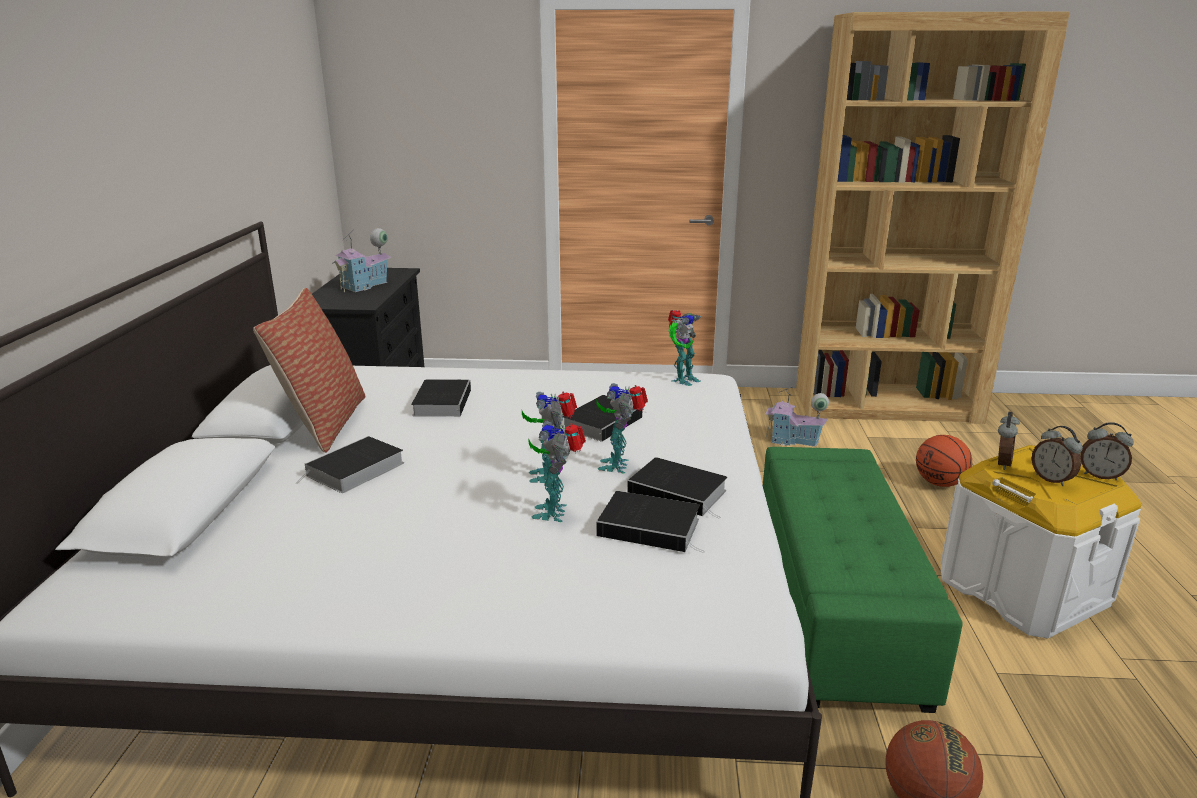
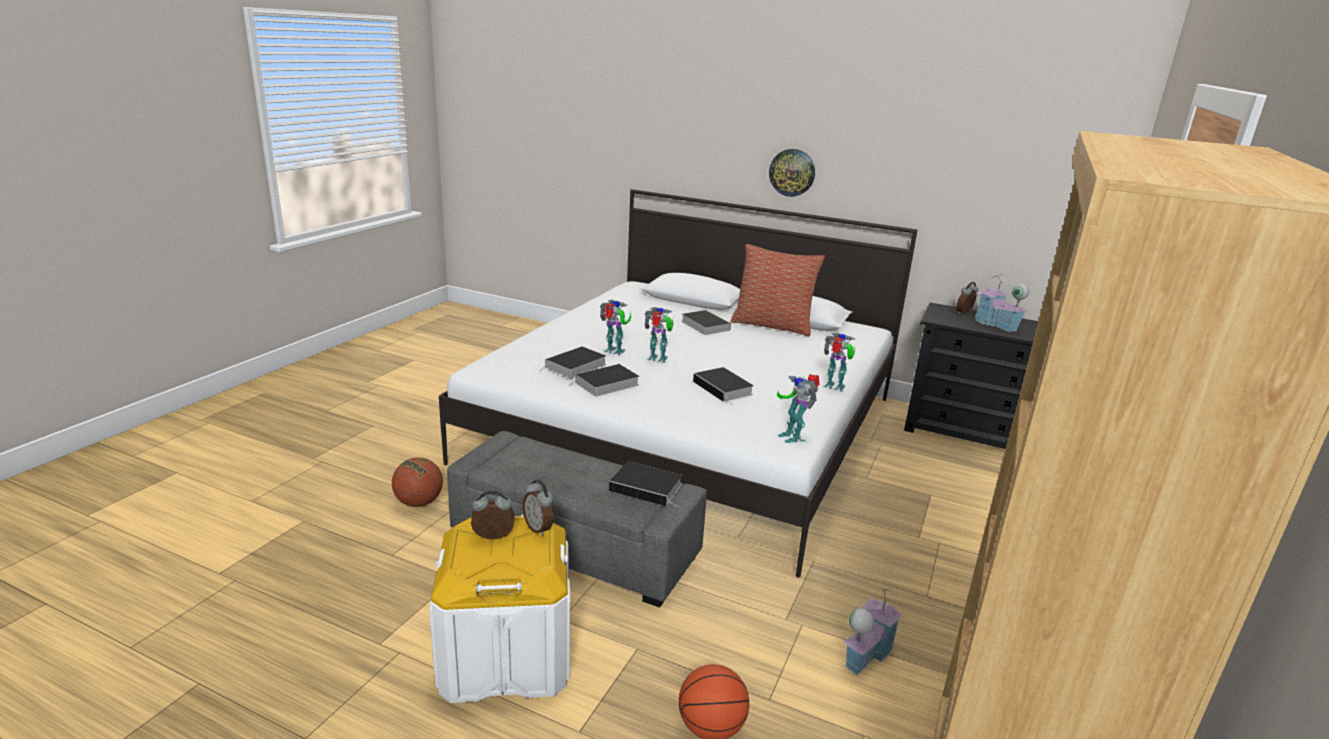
camera: 110 degrees right, 0 degrees up
book [411,380,471,417] -> book moved to [609,461,682,508]
toy robot [596,383,648,474] -> toy robot moved to [823,333,855,392]
green ottoman [763,447,962,713] -> grey ottoman [447,431,707,608]
alarm clock [1080,422,1134,480] -> alarm clock moved to [956,282,978,314]
none -> wall clock [769,149,815,197]

